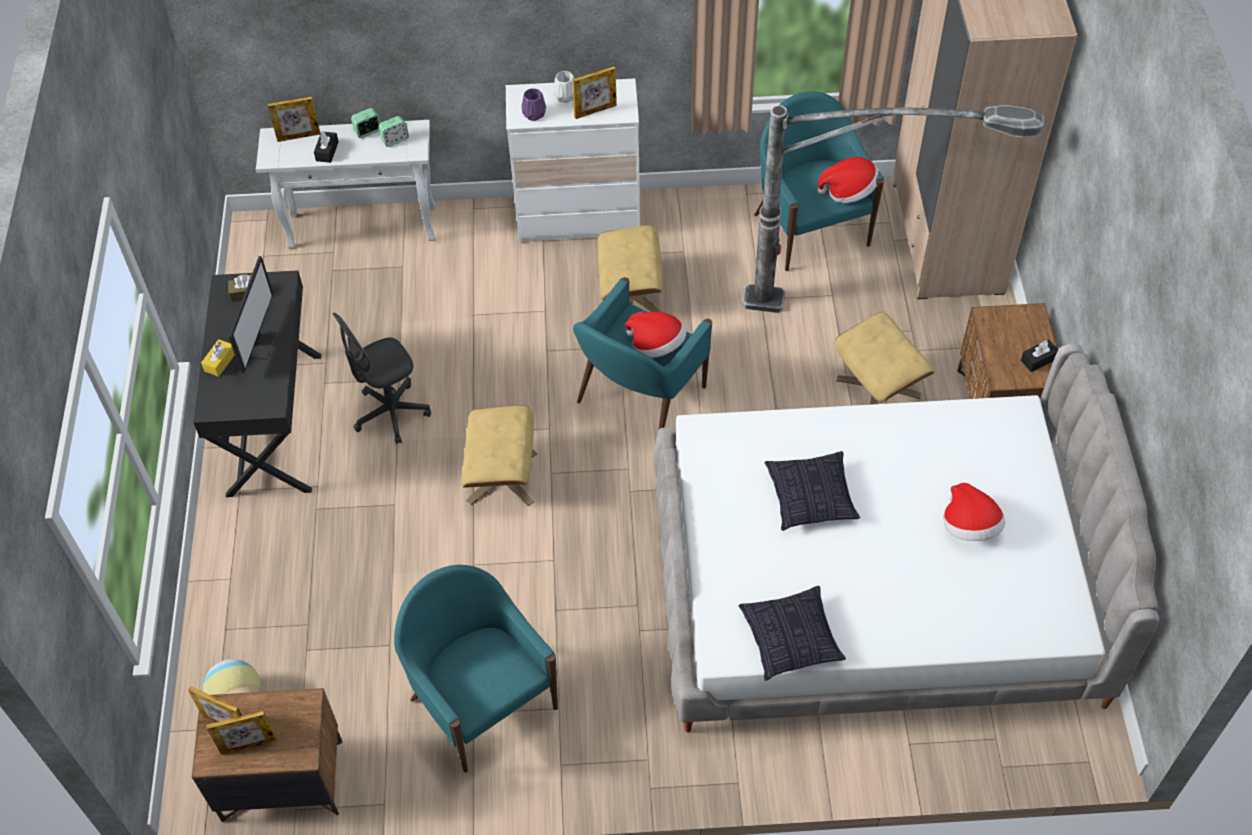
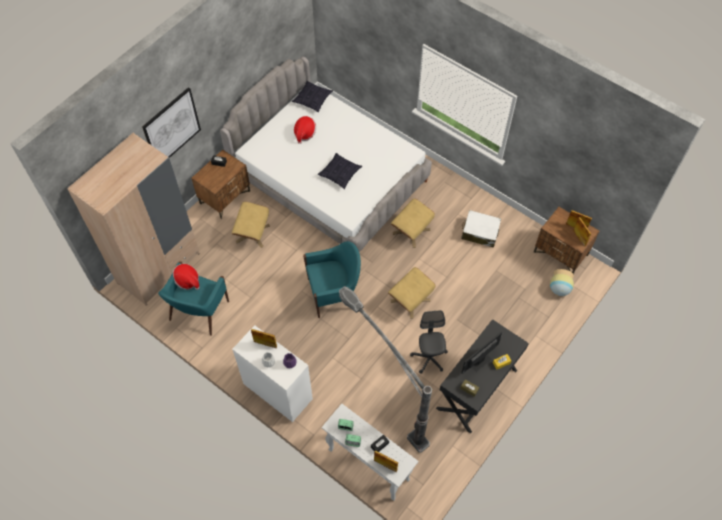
camera: 140 degrees left, 5 degrees up
grey office chair [333,313,431,444] -> grey office chair turned 105 degrees counterclockwise [410,310,448,374]
turquoise armchair [394,565,558,773] -> white suitcase [461,210,501,248]
beige ottoman [597,225,663,312] -> beige ottoman moved to [391,199,435,248]
hat [625,312,686,358] -> none
pillow [739,586,846,681] -> pillow moved to [292,81,333,112]
floor lamp [742,105,1044,313] -> floor lamp moved to [339,286,432,453]
none -> picture [142,87,201,158]

